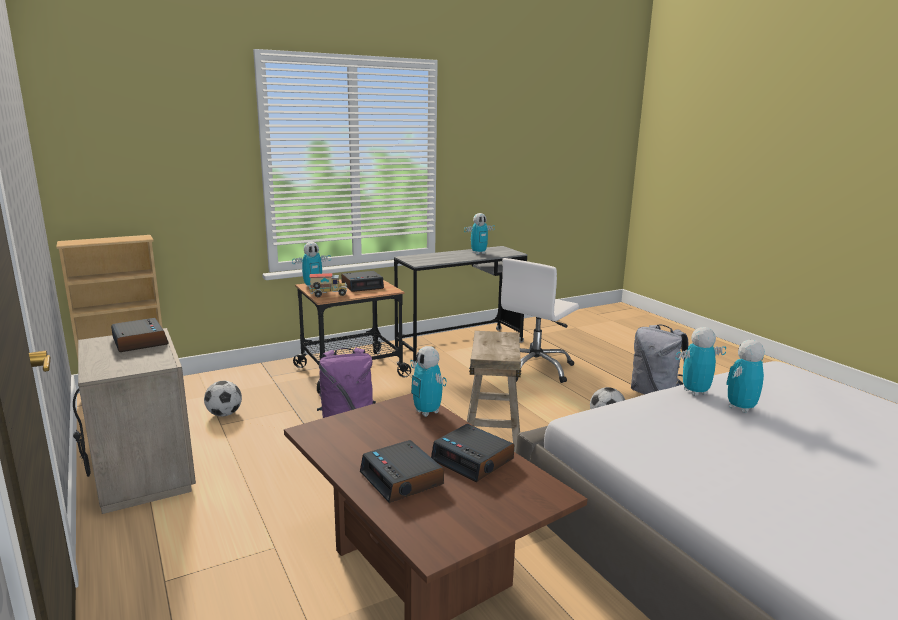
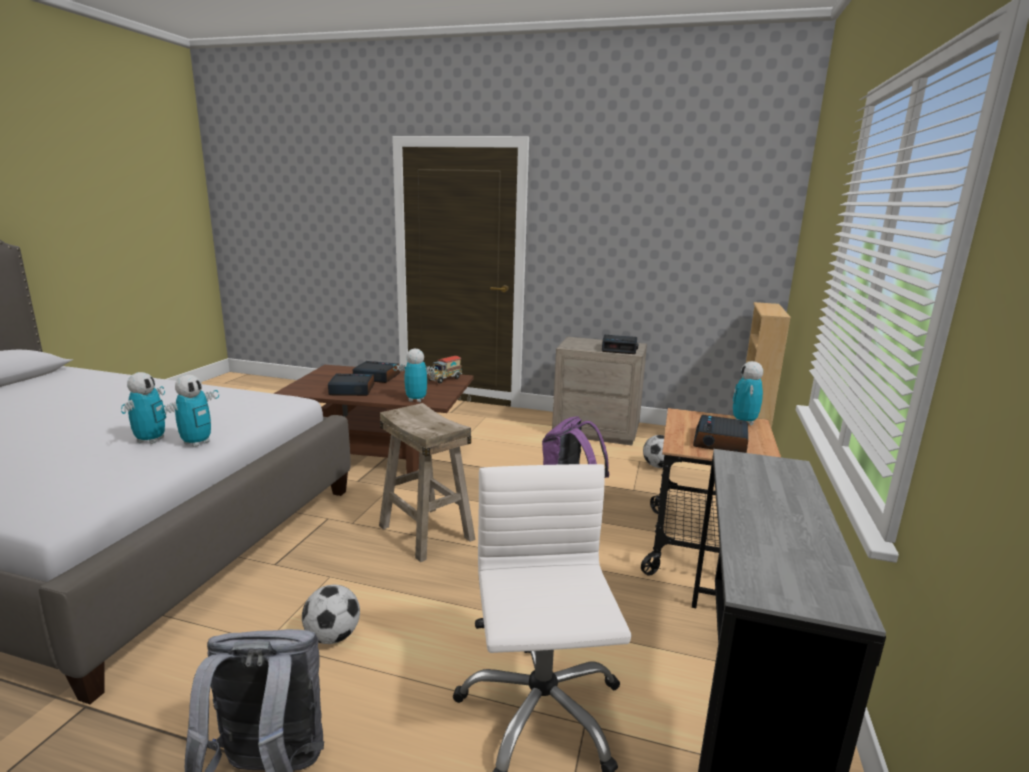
camera: 135 degrees right, 0 degrees up
toy truck [309,273,347,297] -> toy truck moved to [427,356,463,384]
toy robot [464,213,495,254] -> none

